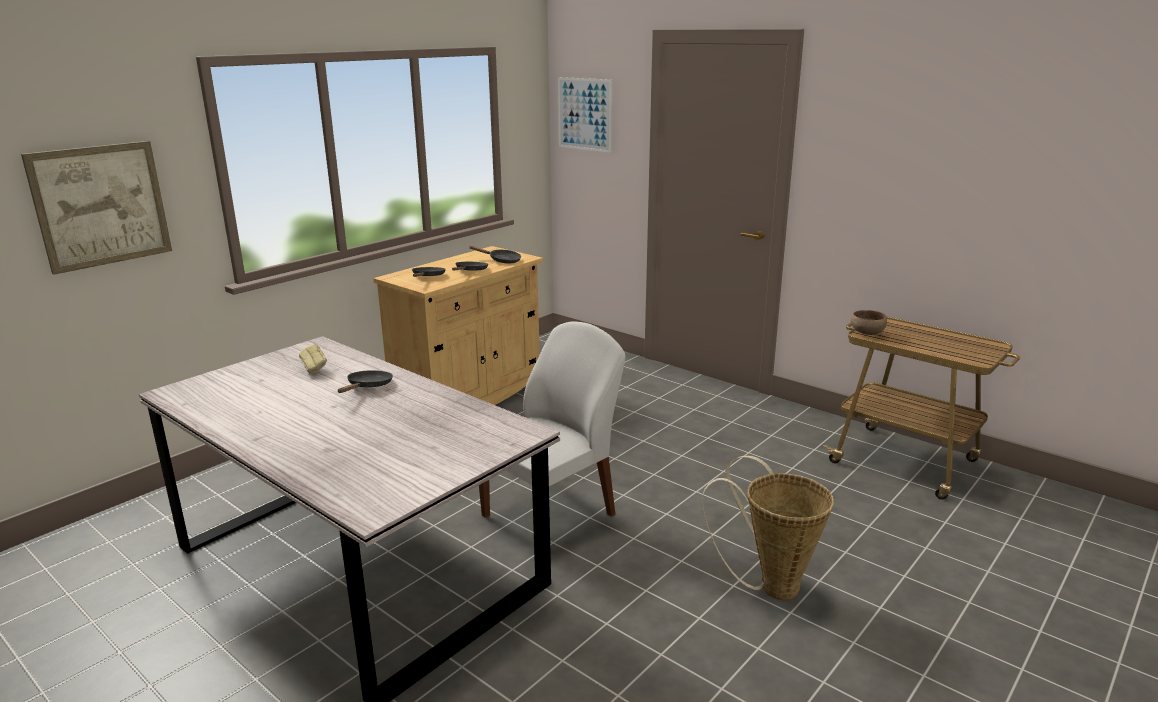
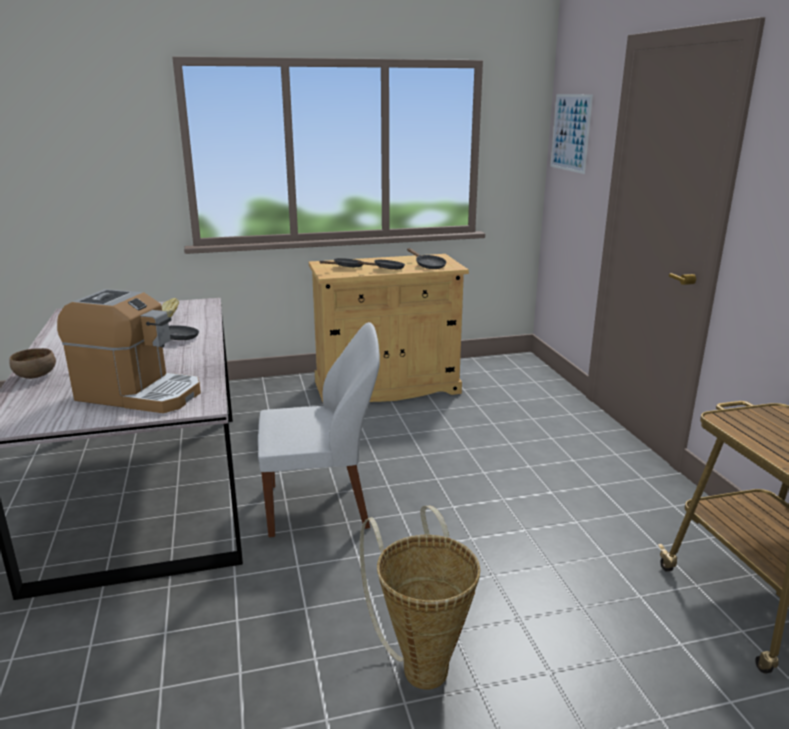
camera: 35 degrees right, 0 degrees up
picture [21,141,172,275] -> none
brown bowl [851,310,887,335] -> brown bowl moved to [9,348,56,379]
none -> coffee machine [57,289,201,413]

